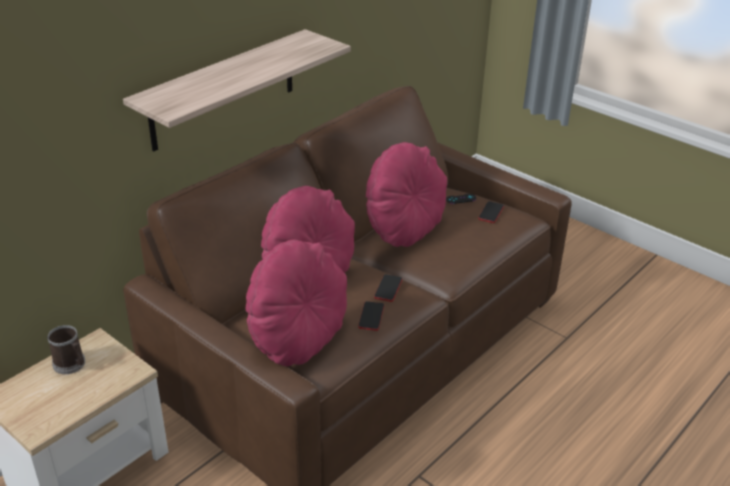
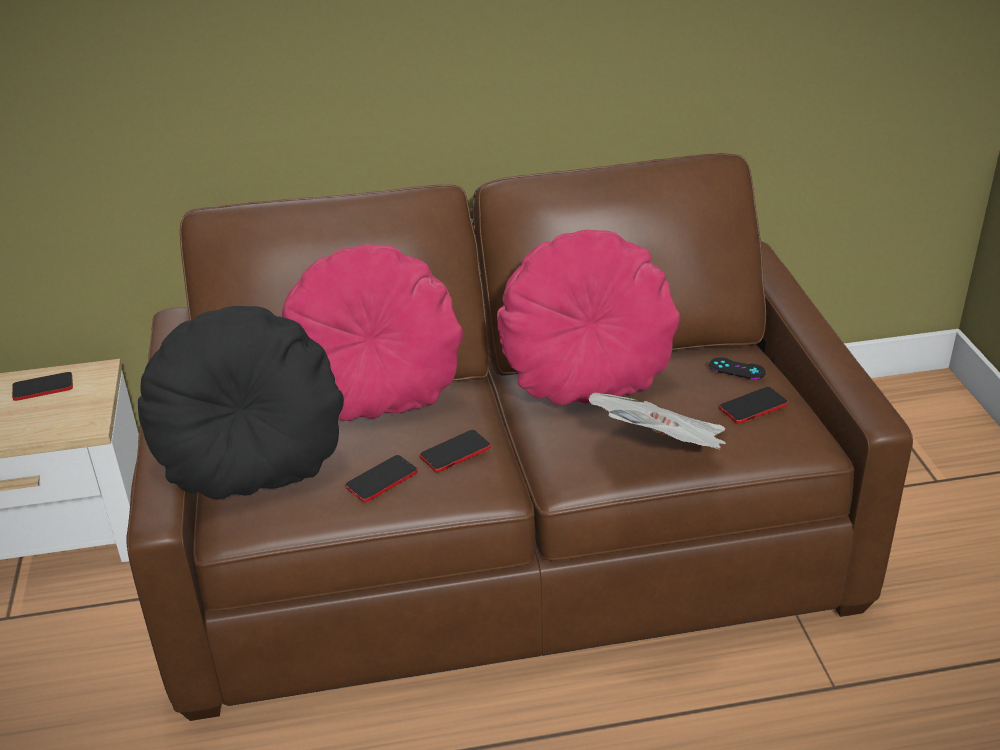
camera: 40 degrees right, 0 degrees up
mug [47,325,85,374] -> phone [12,372,73,401]
shelf [123,29,351,151] -> none
pink pillow [246,239,347,366] -> black pillow [138,306,344,499]
none -> newspaper [589,393,727,450]

